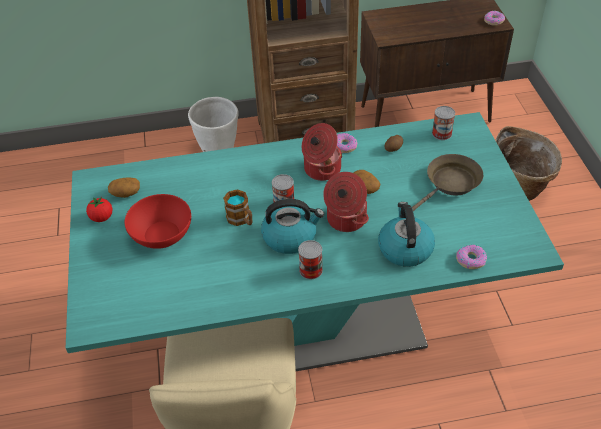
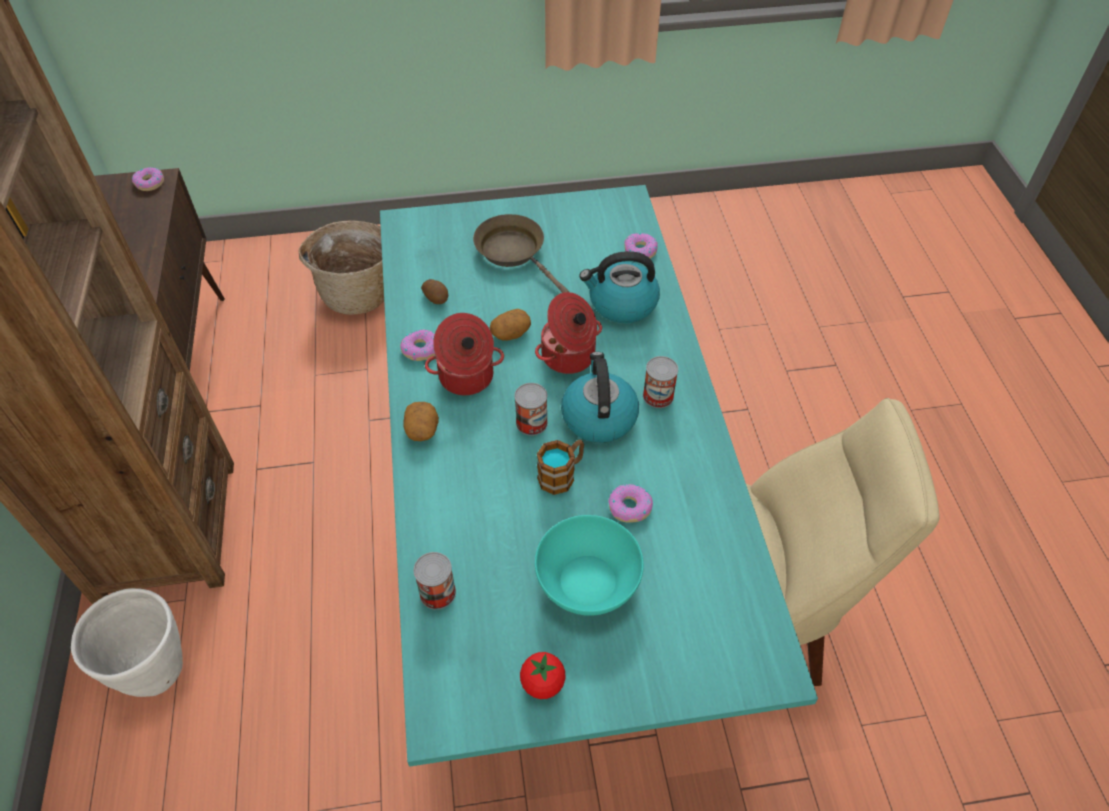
camera: 90 degrees left, 5 degrees up
potato [108,178,140,198] -> potato moved to [403,402,439,441]
red bowl [124,194,191,249] -> turquoise bowl [535,515,644,616]
can [432,106,455,140] -> can moved to [414,552,456,610]
none -> donut [609,484,653,523]

